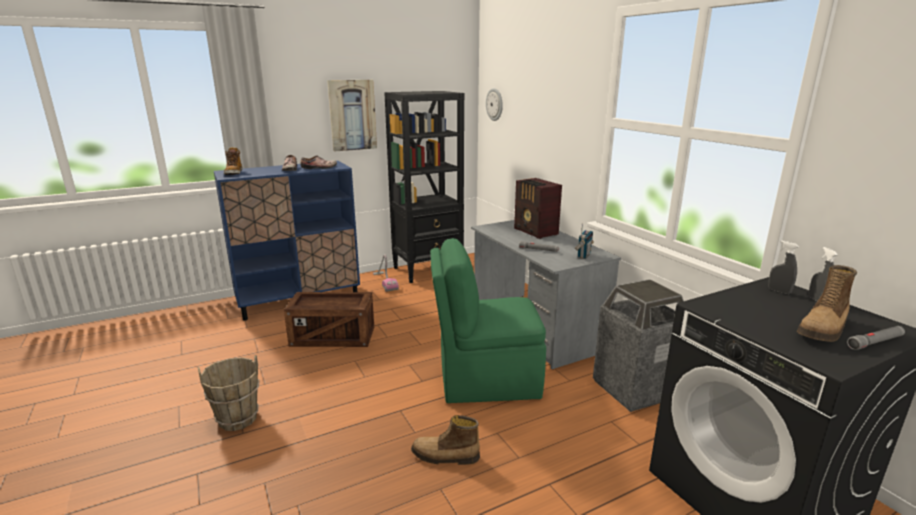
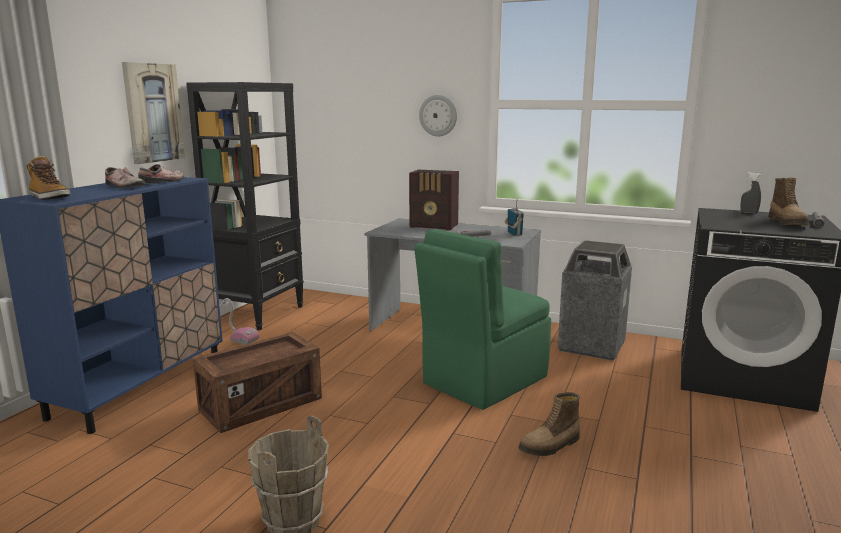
camera: 40 degrees left, 5 degrees down
wall clock [486,88,503,121] -> wall clock moved to [419,95,457,136]
grey spray bottle [768,240,799,294] -> none

